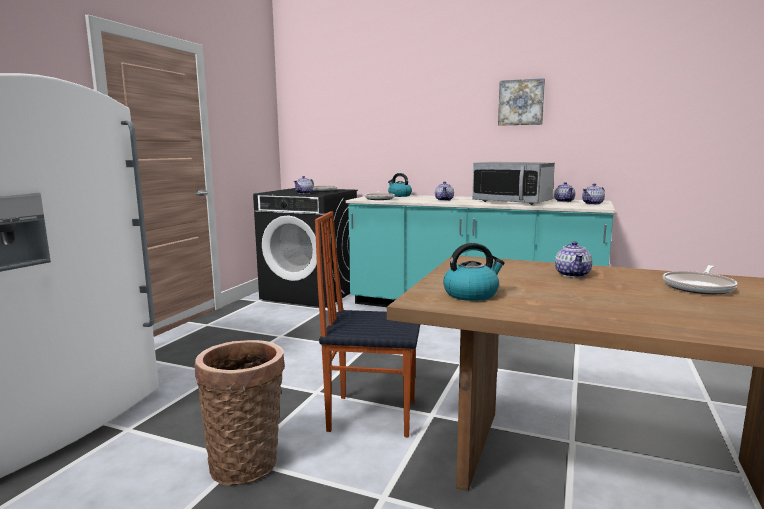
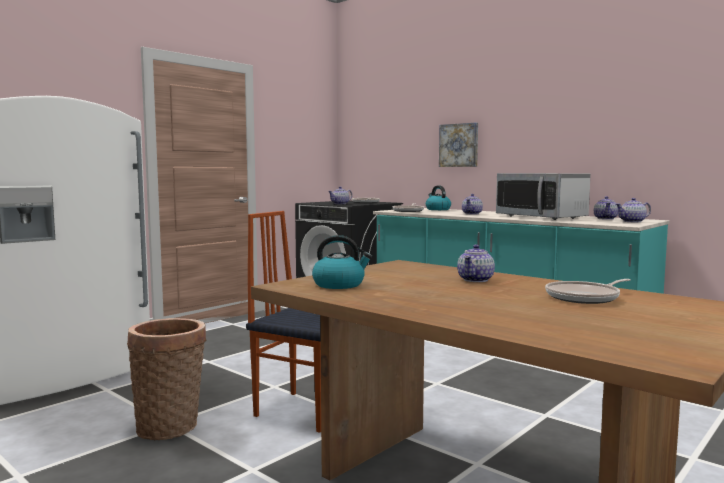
camera: 20 degrees right, 5 degrees down
picture [498,78,545,126] -> picture moved to [439,122,478,167]

